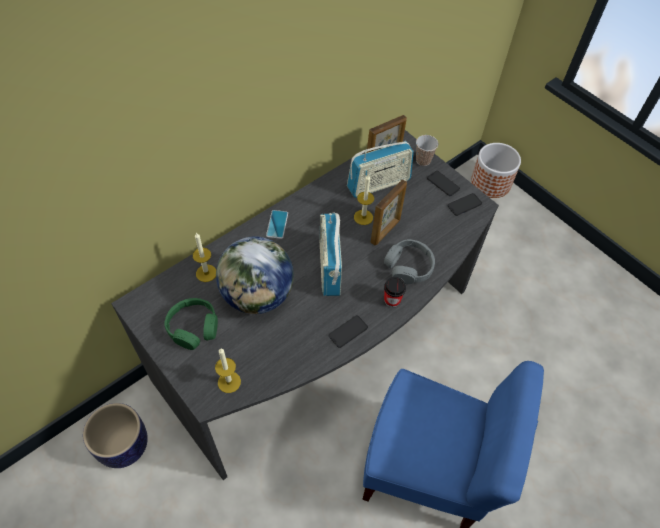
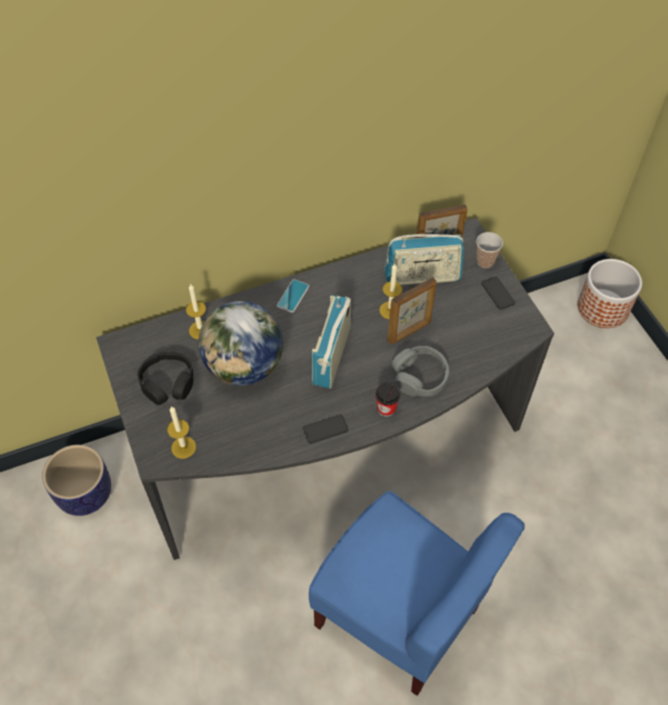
camera: 20 degrees right, 0 degrees up
green headphones [164,298,218,350] -> black headphones [137,351,194,405]
phone [447,193,482,216] -> none

